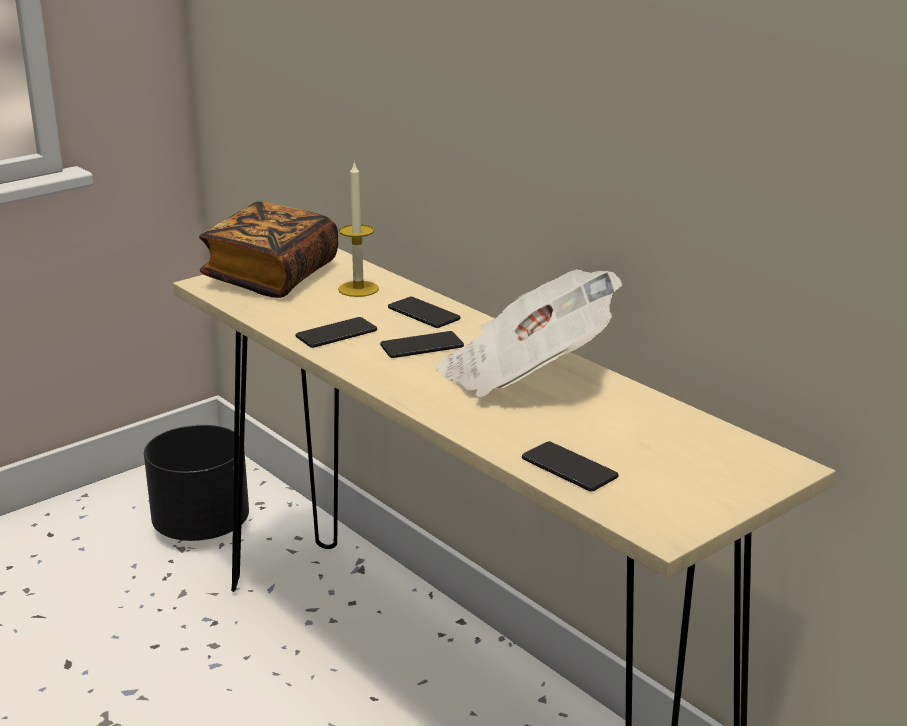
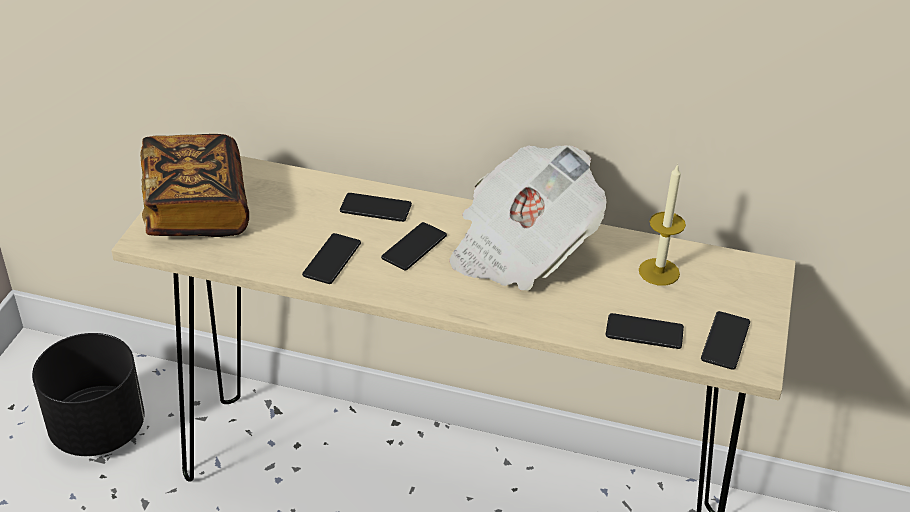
camera: 35 degrees left, 15 degrees up
candle [338,161,379,297] -> candle moved to [639,164,686,286]
none -> phone [701,311,750,370]

